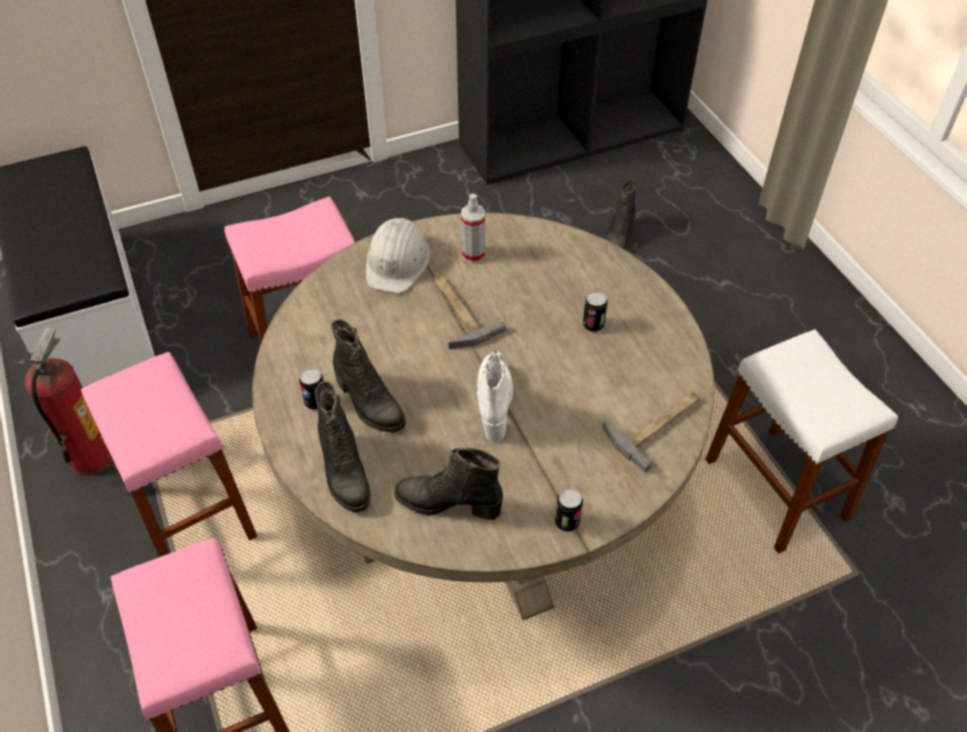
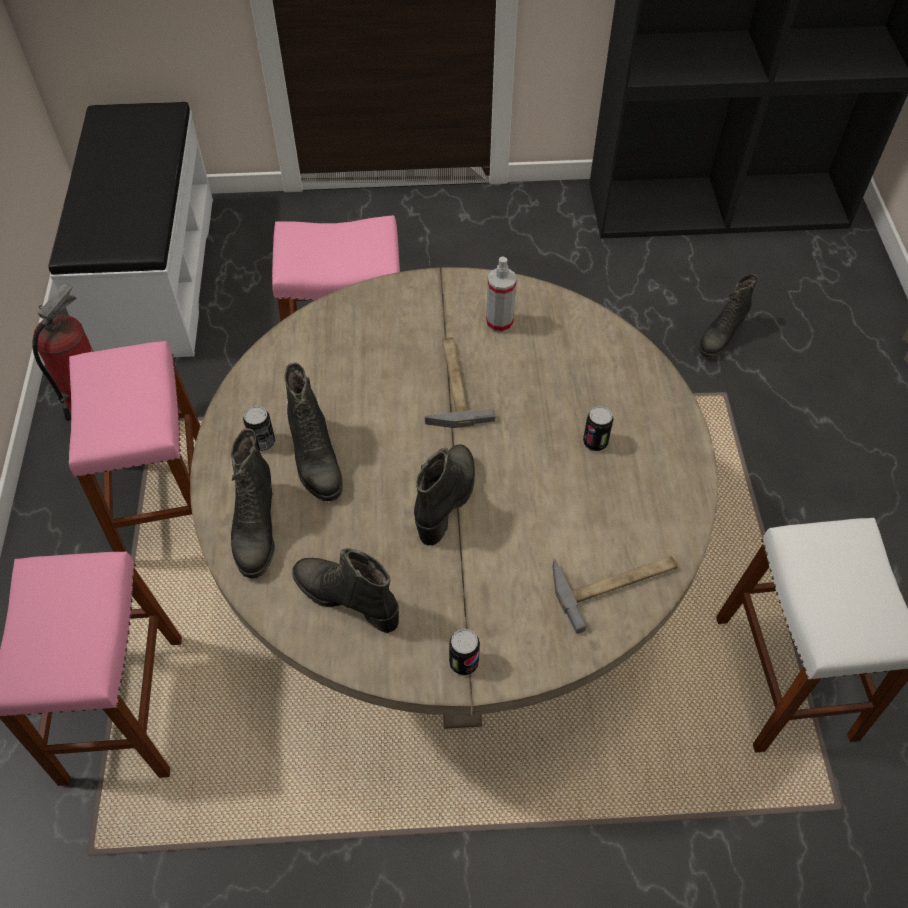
camera: 20 degrees right, 5 degrees up
white hard hat [366,218,430,293] -> none
white boot [477,351,513,442] -> black boot [414,445,475,546]

